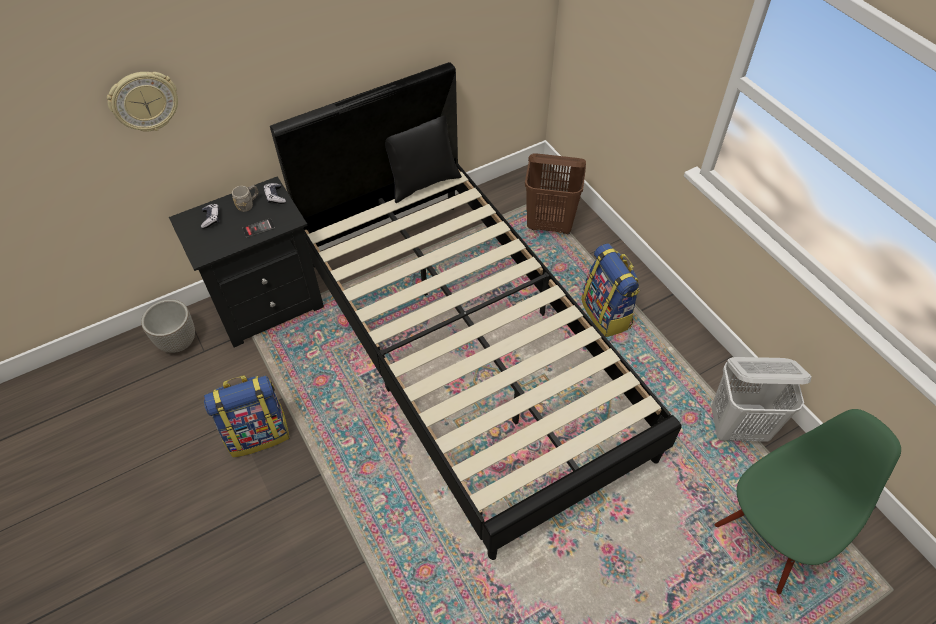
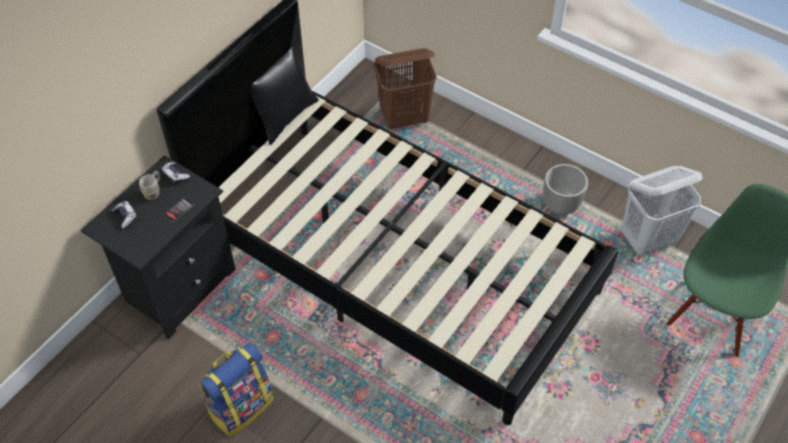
camera: 25 degrees left, 0 degrees up
wall clock [107,72,178,132] -> none
planter [141,299,195,353] -> planter moved to [543,164,588,215]
backpack [581,243,640,337] -> none

